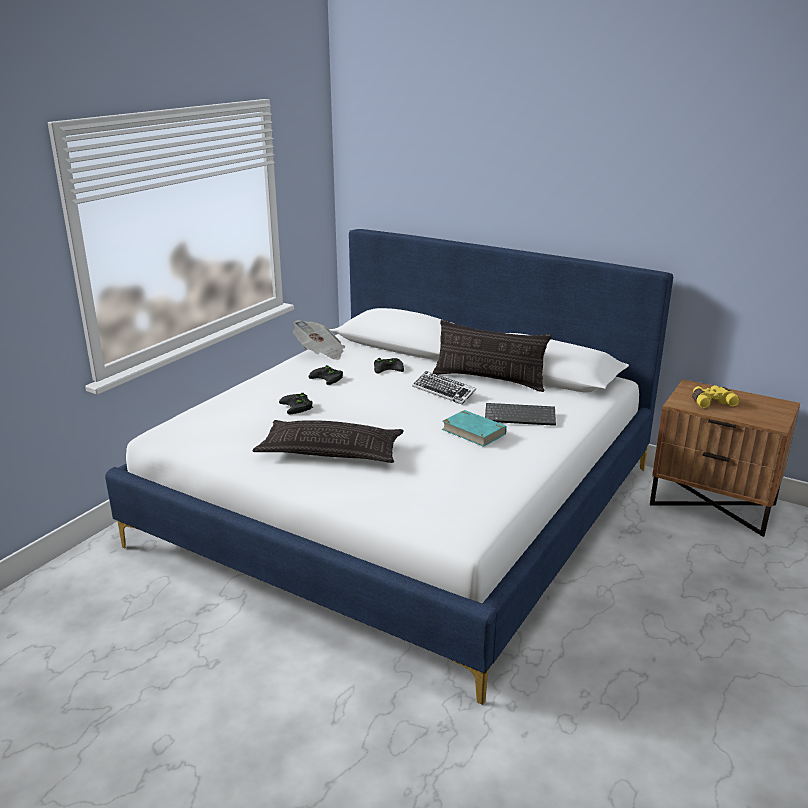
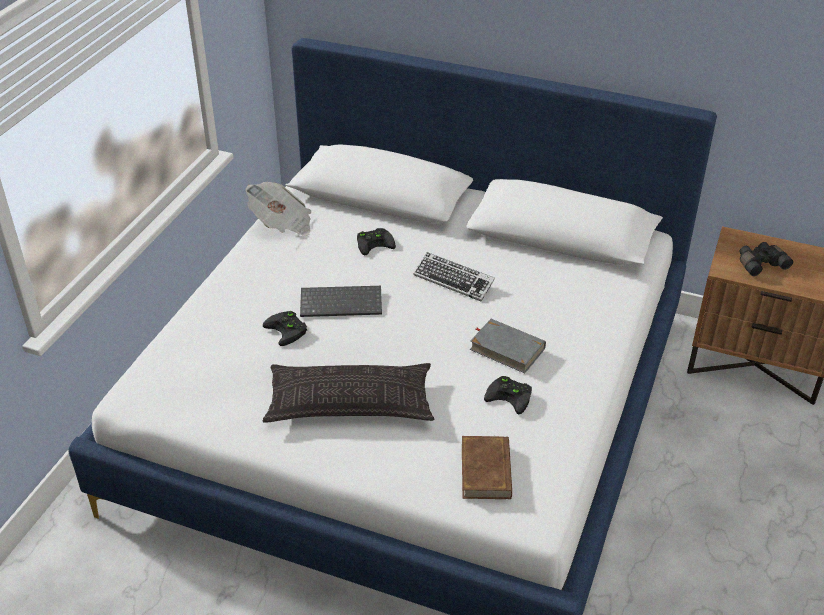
camera: 10 degrees left, 15 degrees up
black game controller [309,365,343,385] -> black game controller moved to [484,376,532,414]
pillow [433,320,552,392] -> none
turquoise book [442,410,507,447] -> grey book [470,319,546,373]
keyboard [485,403,556,426] -> keyboard moved to [300,286,382,317]
yellow binoculars [692,385,740,408] -> black binoculars [740,242,793,276]
none -> brown book [462,436,512,499]

